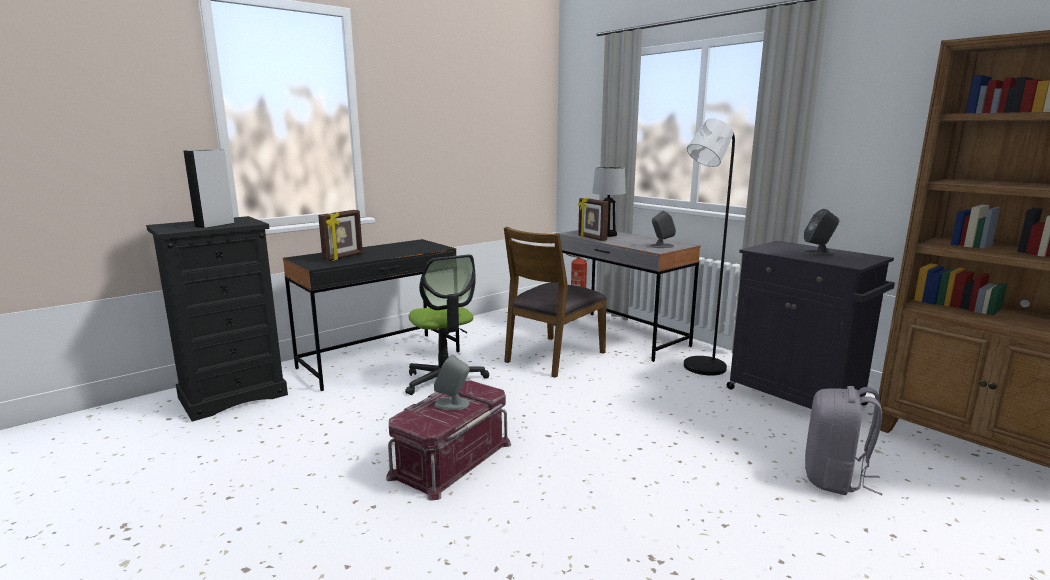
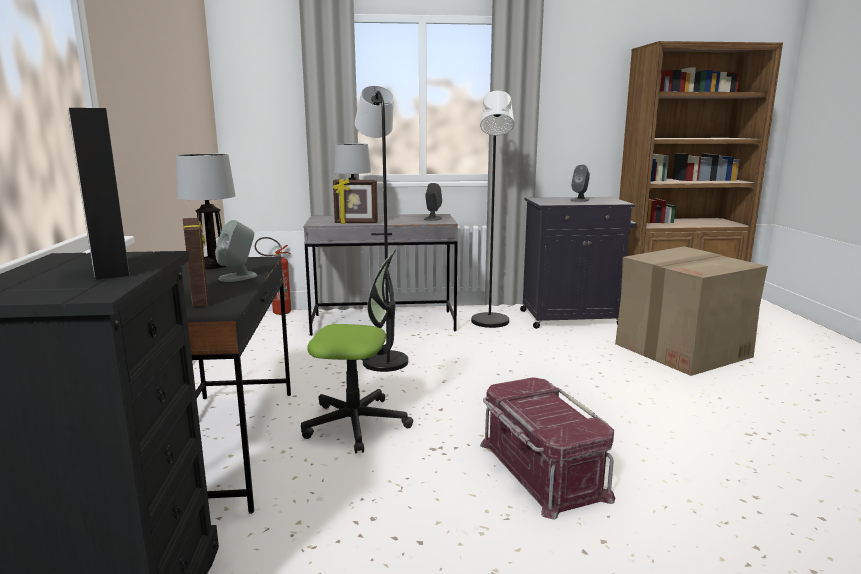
camera: 55 degrees left, 0 degrees up
grey speaker [434,354,470,410] -> grey speaker moved to [215,220,257,282]
brown chair [504,227,607,378] -> black floor lamp [355,86,408,372]
grey backpack [805,386,883,495] -> cardboard box [615,246,768,376]
none -> table lamp [176,154,236,269]

